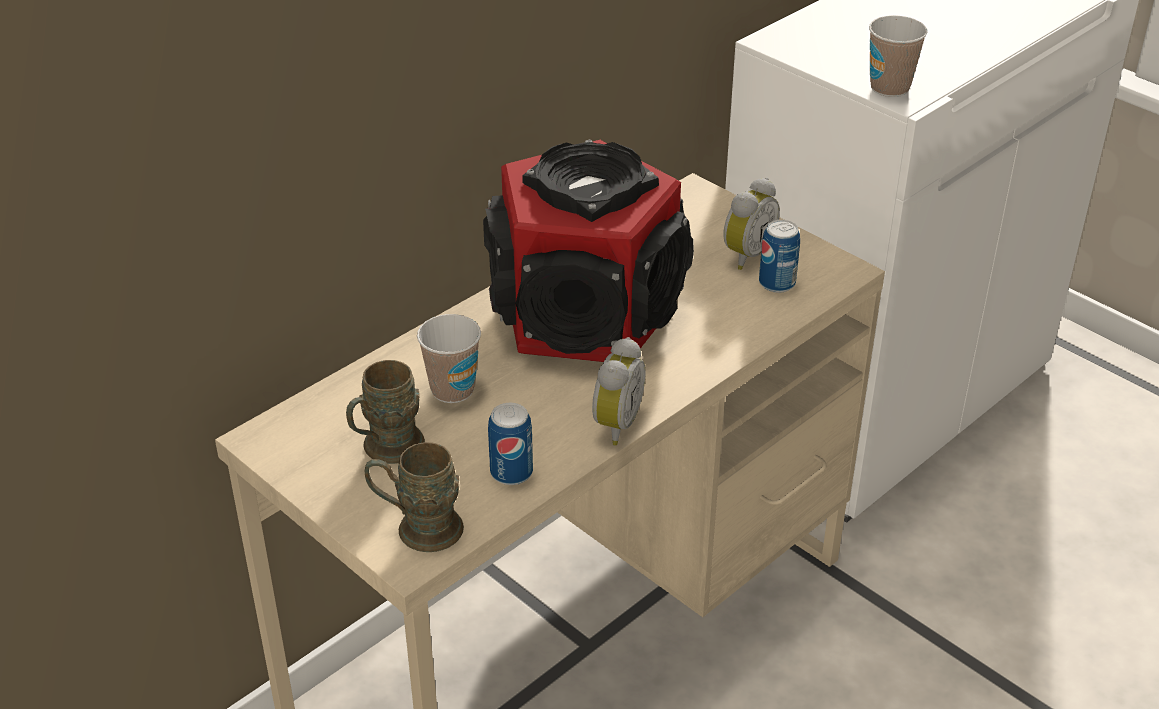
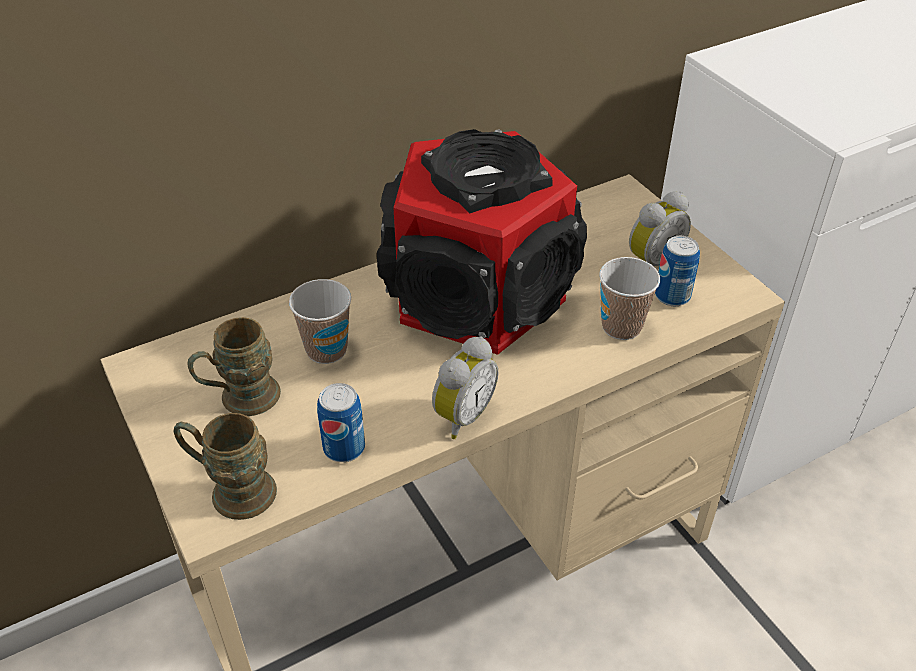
camera: 15 degrees right, 5 degrees up
cup [869,16,928,97] -> cup moved to [599,257,660,340]

